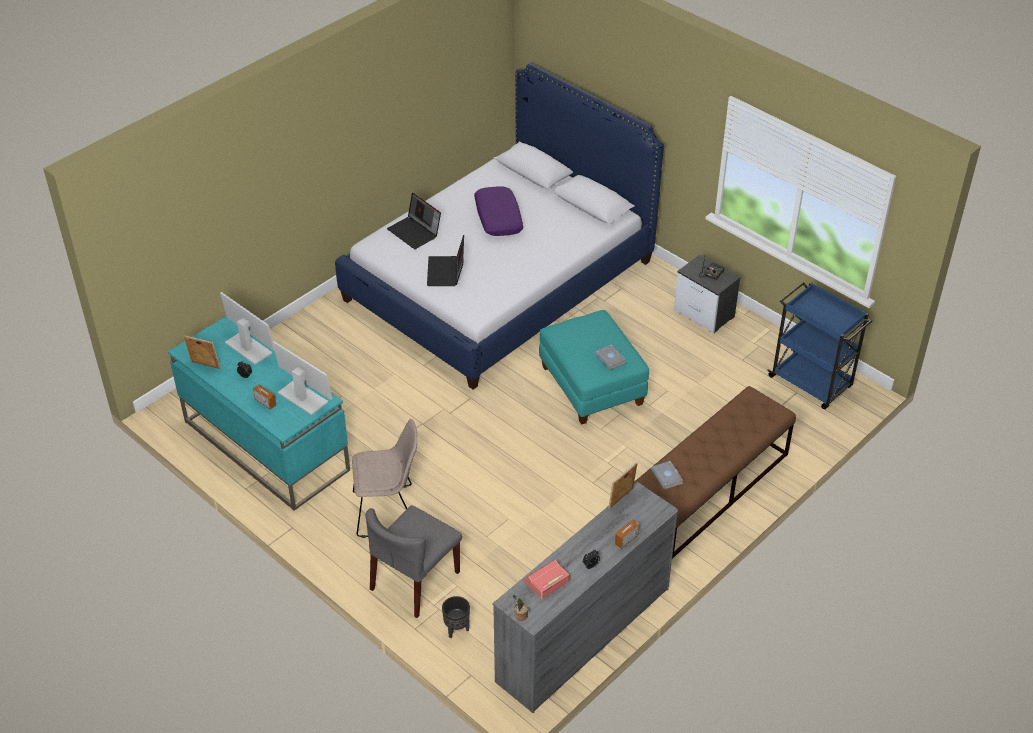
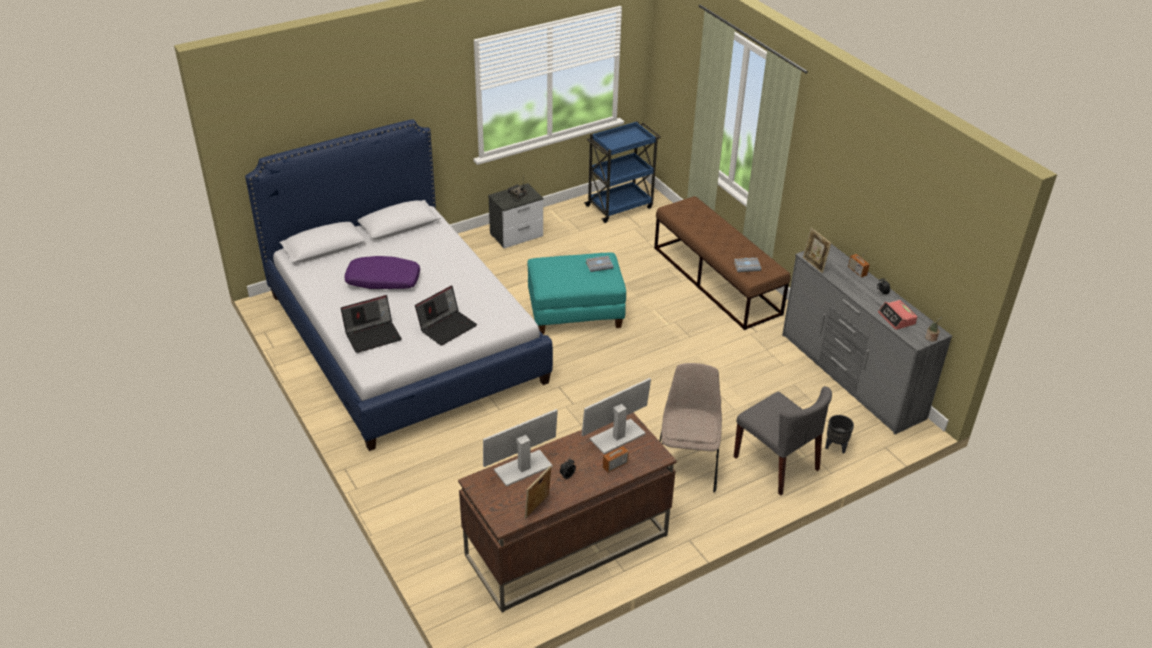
camera: 75 degrees left, 5 degrees down
turquoise desk [168,316,350,511] -> brown desk [458,413,677,613]
laptop [427,235,464,286] -> laptop turned 60 degrees counterclockwise [415,286,477,346]

